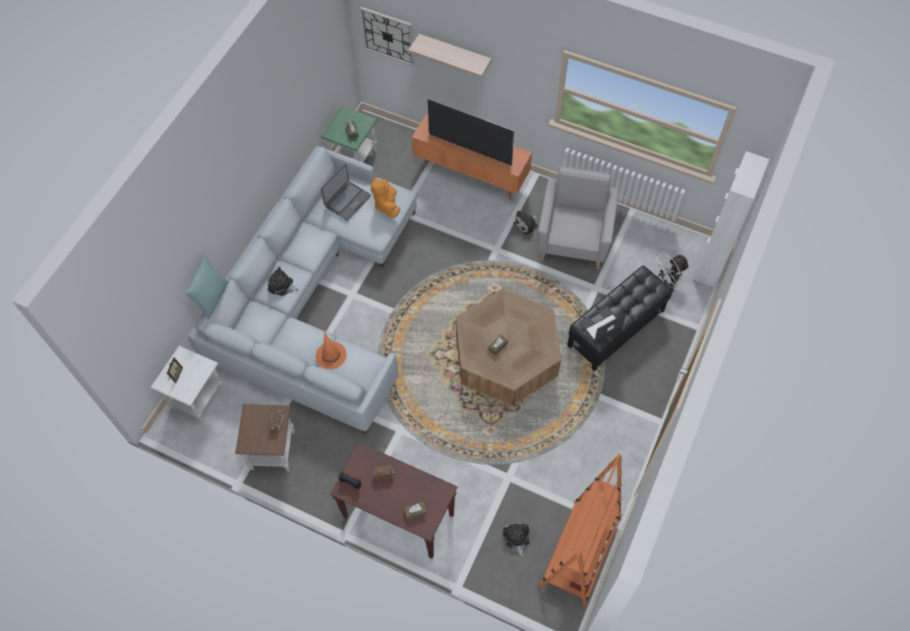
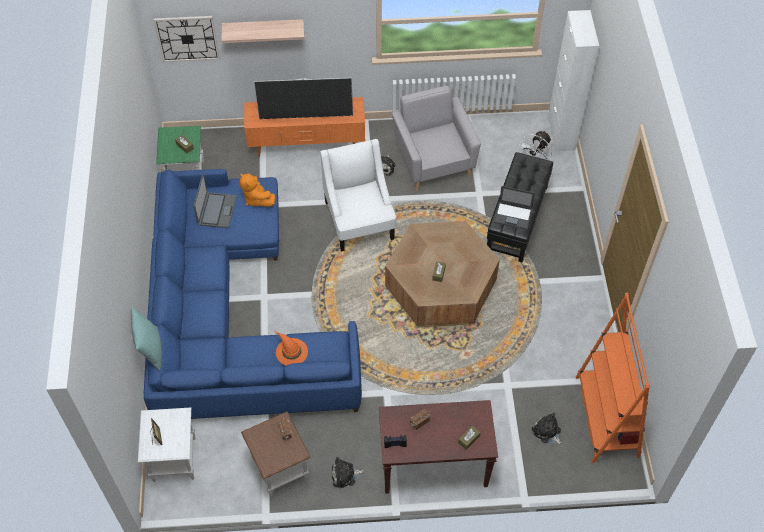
camera: 30 degrees left, 5 degrees down
grey sofa [188,146,417,434] -> blue sofa [144,169,362,419]
plush toy [268,267,299,296] -> plush toy moved to [332,457,364,488]
laptop [579,306,627,342] -> laptop turned 105 degrees counterclockwise [494,186,535,230]
none -> white armchair [320,139,396,252]

